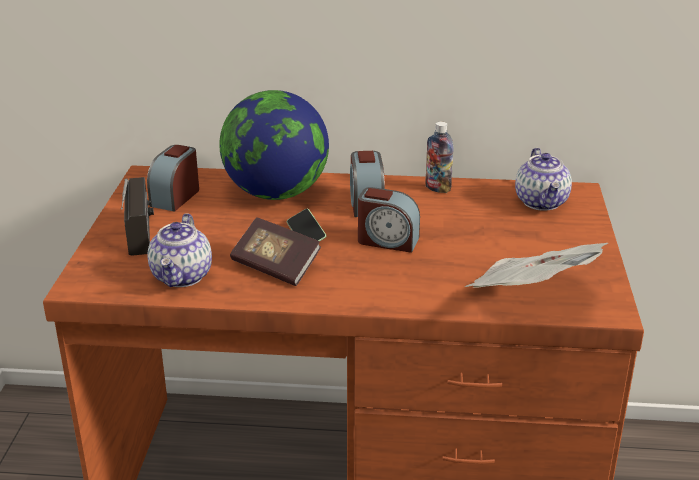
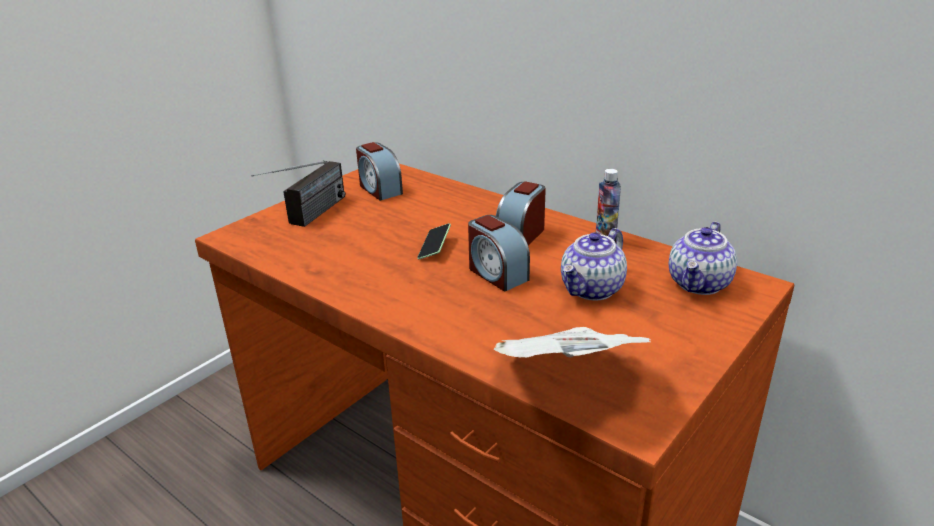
camera: 35 degrees right, 0 degrees up
alarm clock [147,145,199,212] -> alarm clock turned 90 degrees counterclockwise [356,142,403,201]
teapot [147,213,212,287] -> teapot moved to [561,228,627,301]
globe [219,90,329,200] -> none
book [230,217,321,286] -> none

